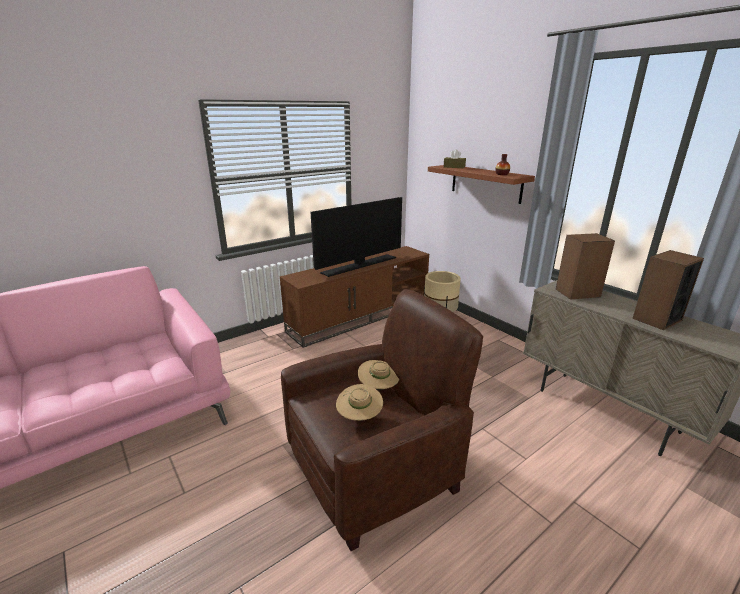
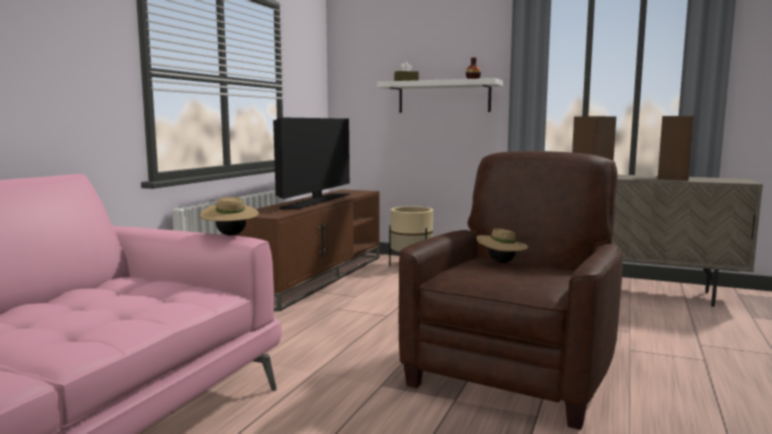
camera: 30 degrees left, 15 degrees down
beige hat [336,384,383,421] -> beige hat moved to [200,197,259,235]
brown shelf [428,165,535,204] -> white shelf [377,78,503,113]

